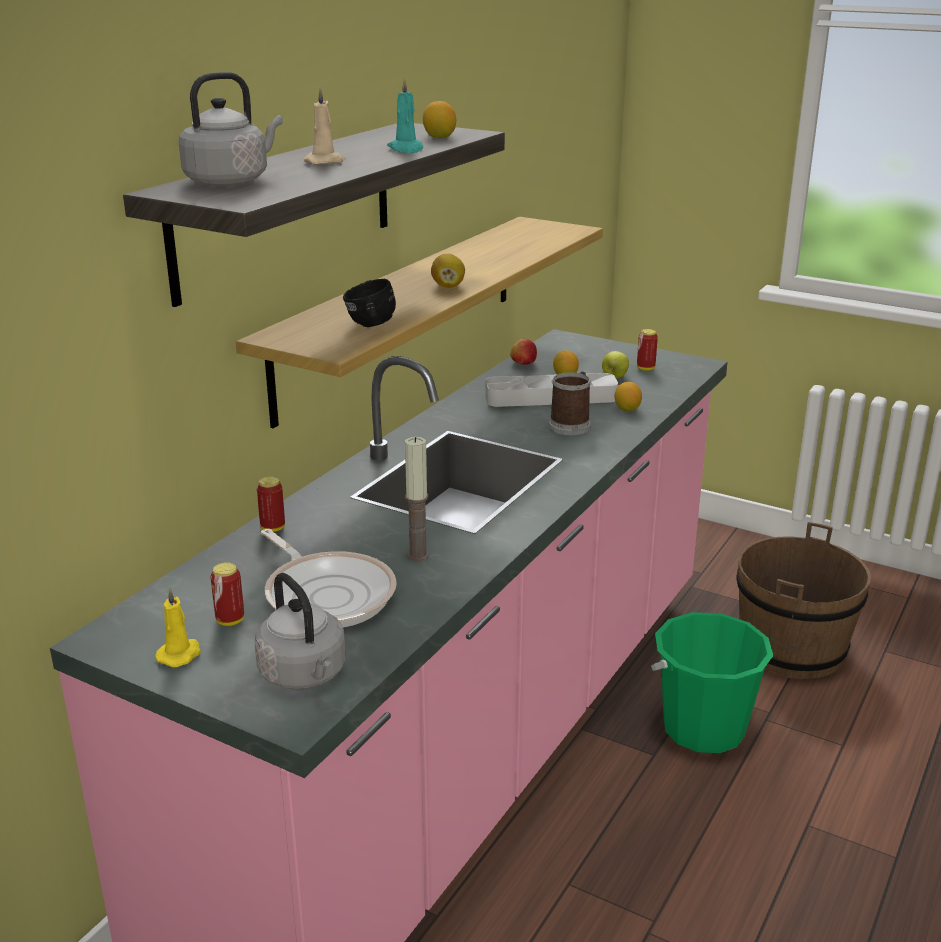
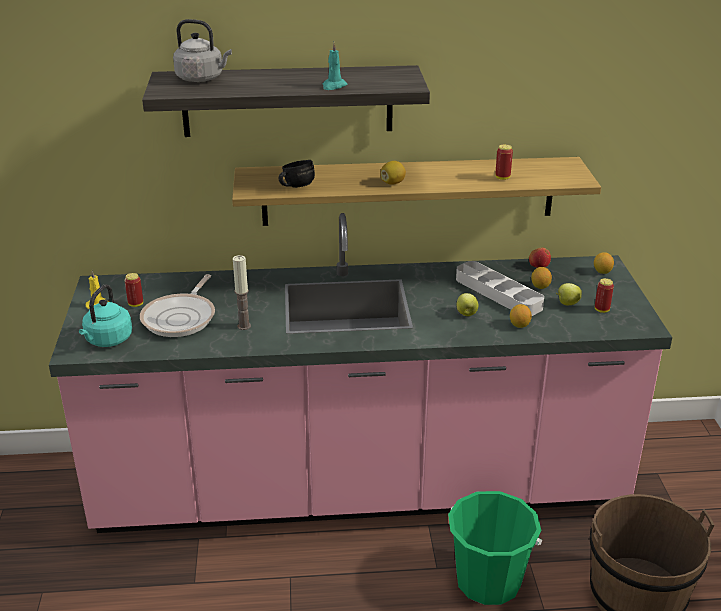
camera: 55 degrees right, 5 degrees up
grey kettle [255,573,346,690] -> turquoise kettle [79,284,132,347]
can [257,476,285,532] -> can moved to [496,144,513,180]
beige candle [304,86,346,165] -> none
lemon [423,101,456,138] -> lemon moved to [594,252,614,274]
mug [549,371,591,435] -> apple [456,293,478,316]

